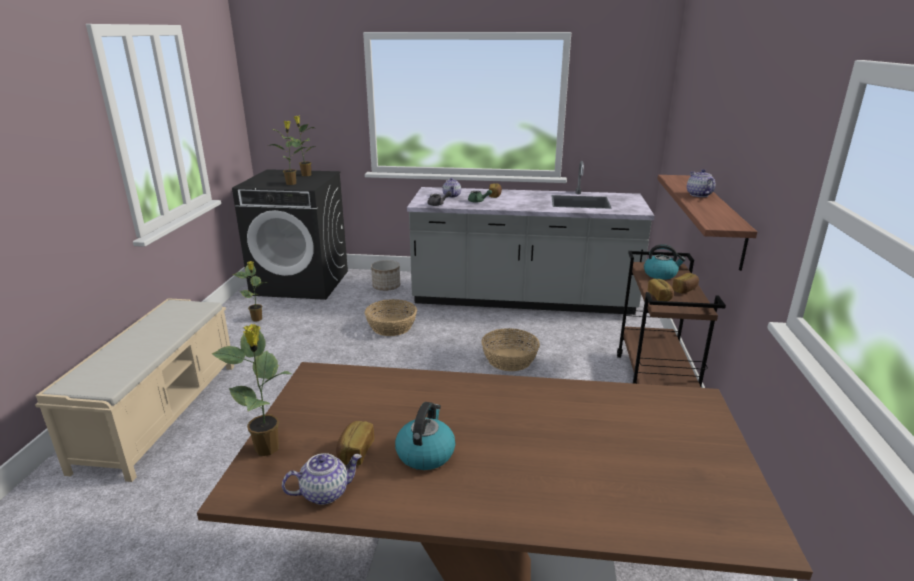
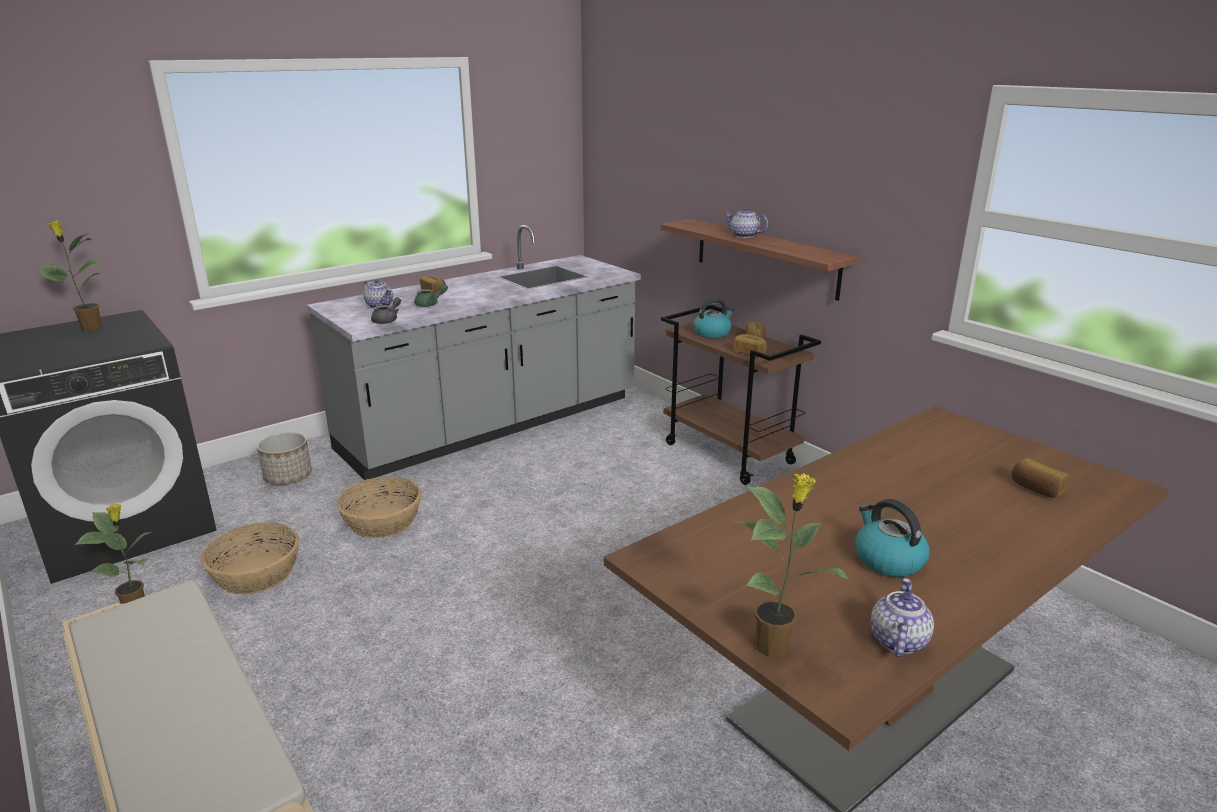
camera: 45 degrees left, 0 degrees up
potted plant [268,121,307,185] -> none
bread [336,421,374,465] -> bread moved to [1011,458,1068,498]
basket [481,328,540,371] -> basket moved to [201,522,299,595]

